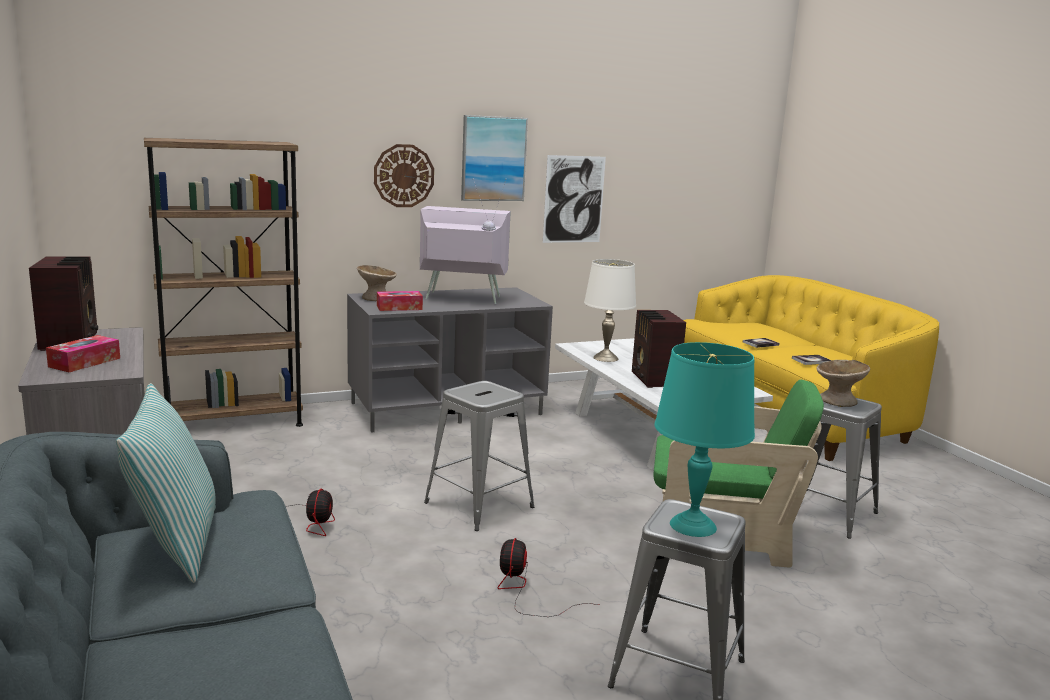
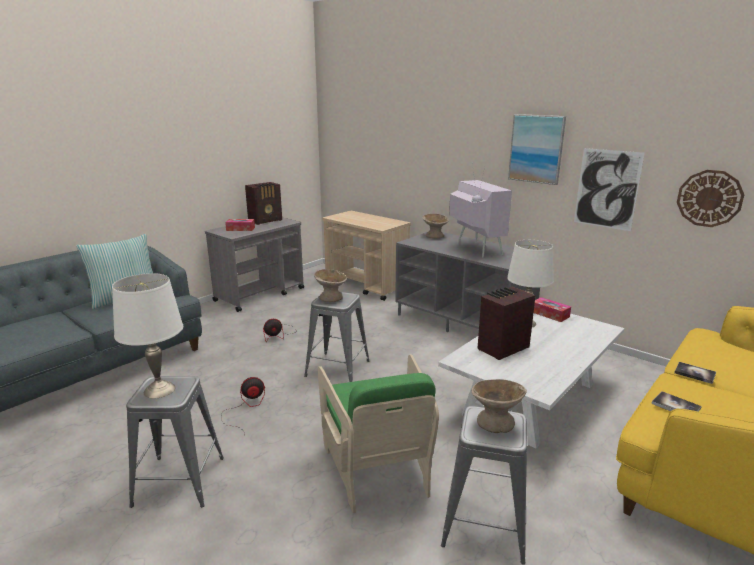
camera: 65 degrees right, 5 degrees up
brown bookcase [144,138,303,427] -> beige cart [322,211,411,301]
wall clock [374,144,434,207] -> wall clock moved to [677,170,744,227]
tissue box [377,291,423,311] -> tissue box moved to [534,297,571,322]
turquoise table lamp [654,342,755,537] -> white table lamp [112,273,183,398]
none -> beige bowl [314,269,347,302]

